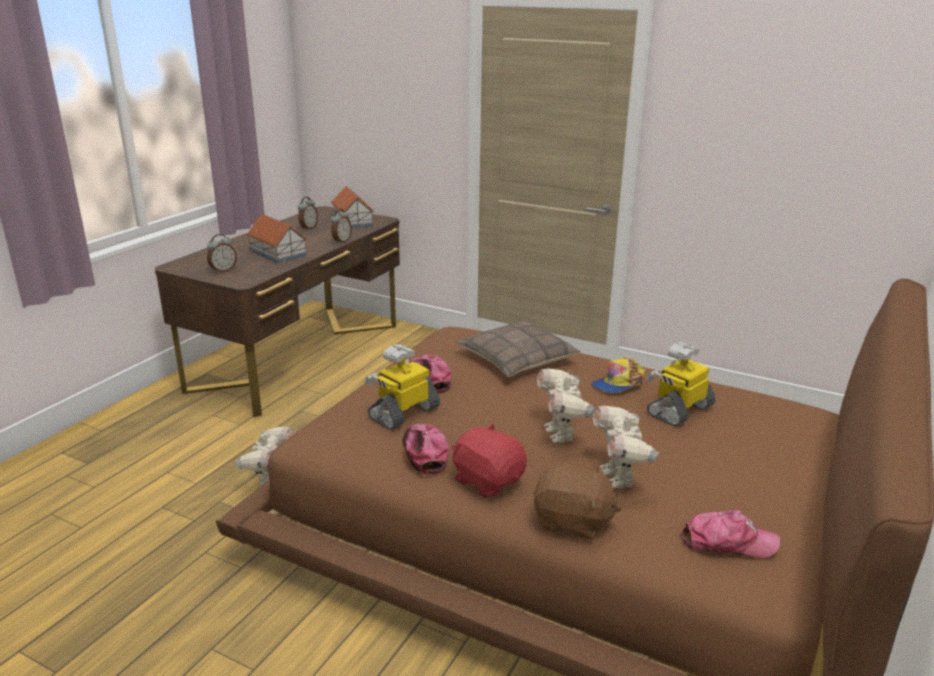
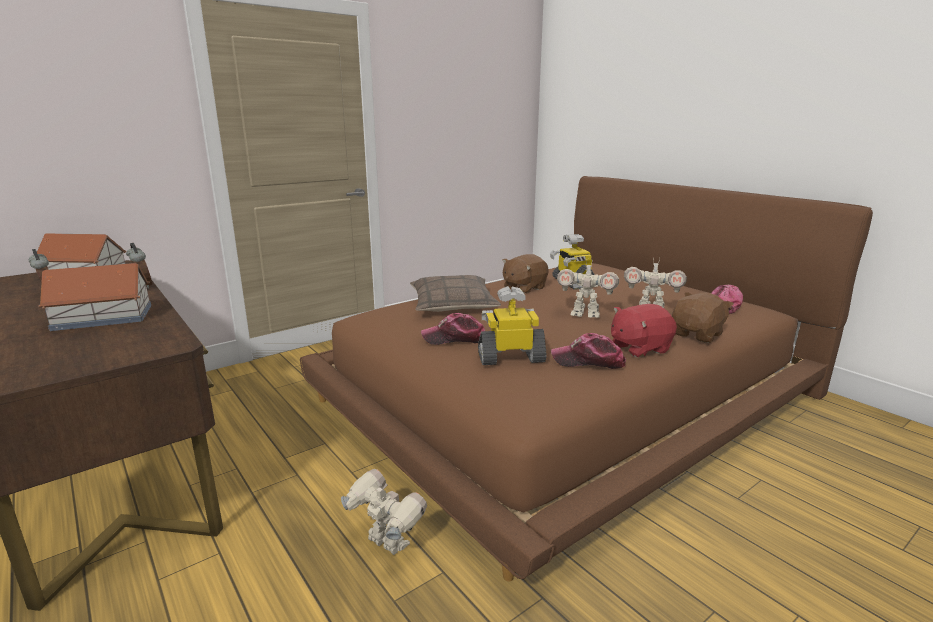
camera: 65 degrees left, 5 degrees down
alarm clock [207,234,237,273] -> none
toy robot [365,344,440,430] -> toy robot turned 105 degrees clockwise [478,286,547,365]
cap [591,357,645,393] -> brown plush toy [502,254,549,293]

